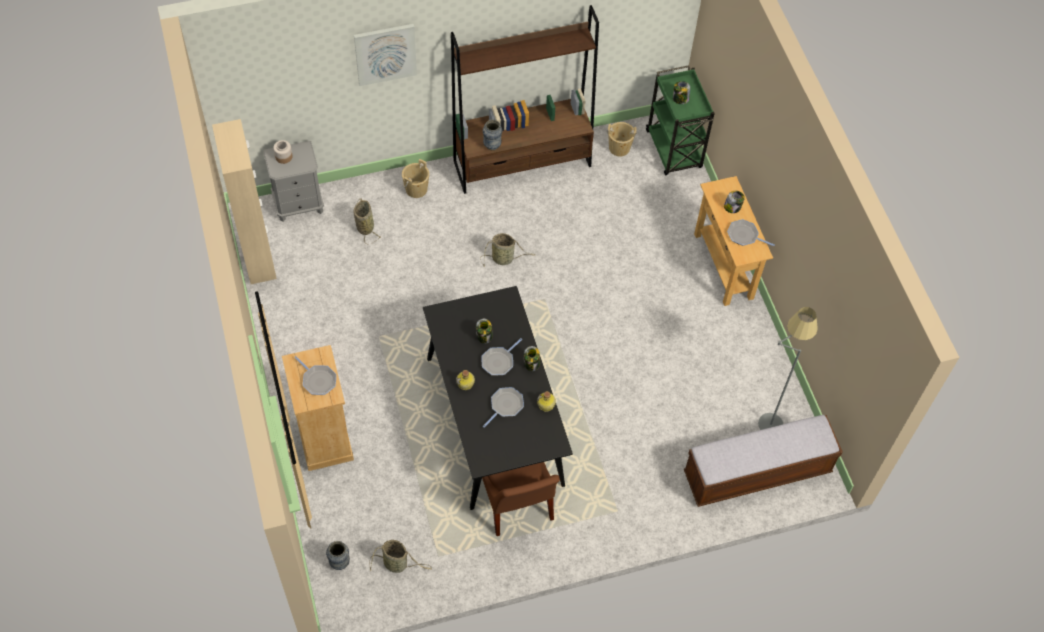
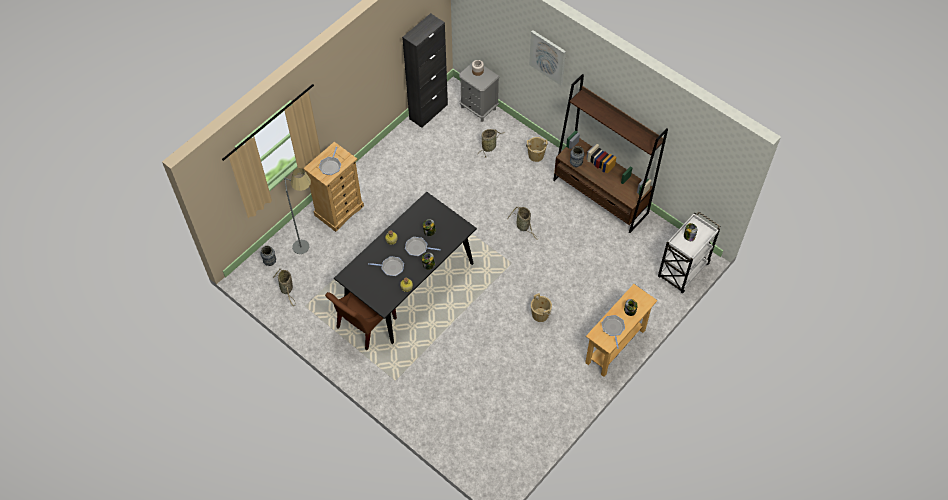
camera: 60 degrees right, 0 degrees up
beige cabinet [212,119,277,284] -> black cabinet [402,13,448,128]
beige bucket [607,122,637,156] -> beige bucket moved to [531,293,552,322]
green cart [646,65,715,175] -> white cart [658,212,720,294]
bench [684,415,843,507] -> none
grey floor lamp [758,307,818,430] -> grey floor lamp moved to [284,168,311,254]

